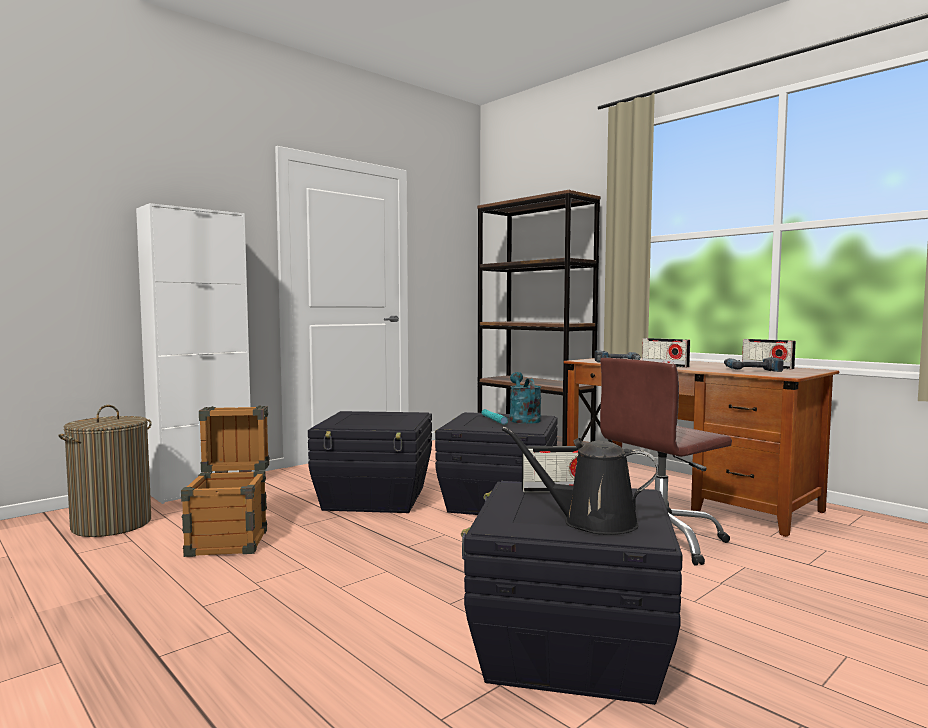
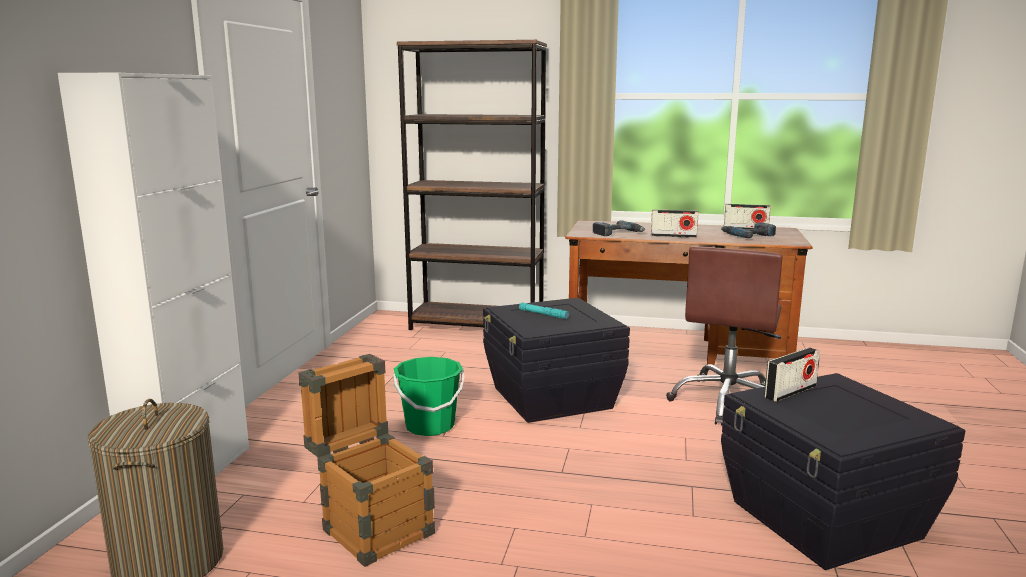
camera: 35 degrees left, 10 degrees up
black storage box [308,411,432,513] -> green bucket [393,357,465,436]
black watering can [502,427,659,535] -> none
turquoise watering can [509,372,541,424] -> none

